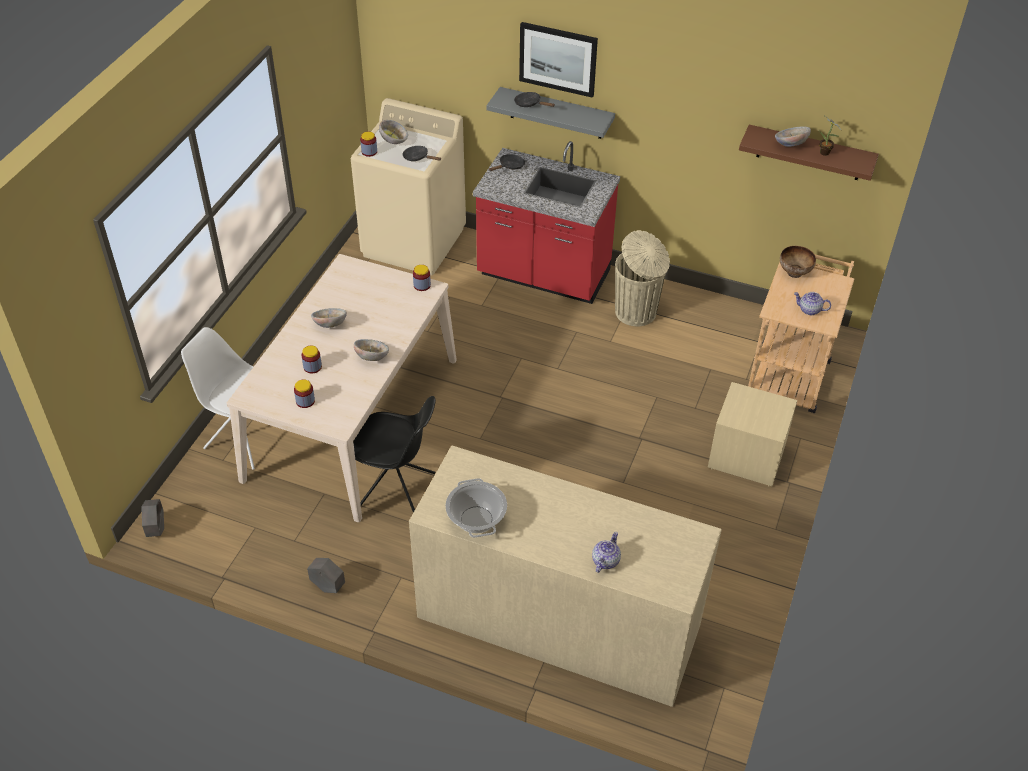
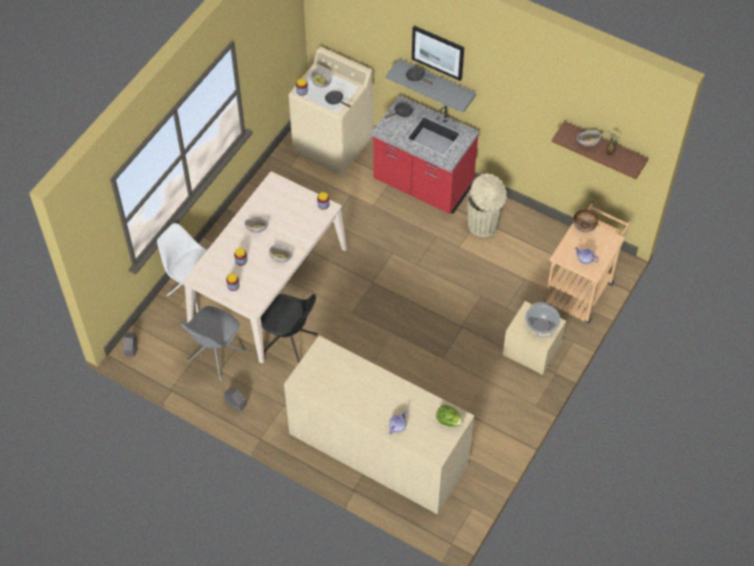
camera: 10 degrees right, 10 degrees up
cooking pot [445,478,507,538] -> cooking pot moved to [525,302,560,338]
none -> grey chair [180,306,246,381]
none -> lettuce [436,405,464,427]

